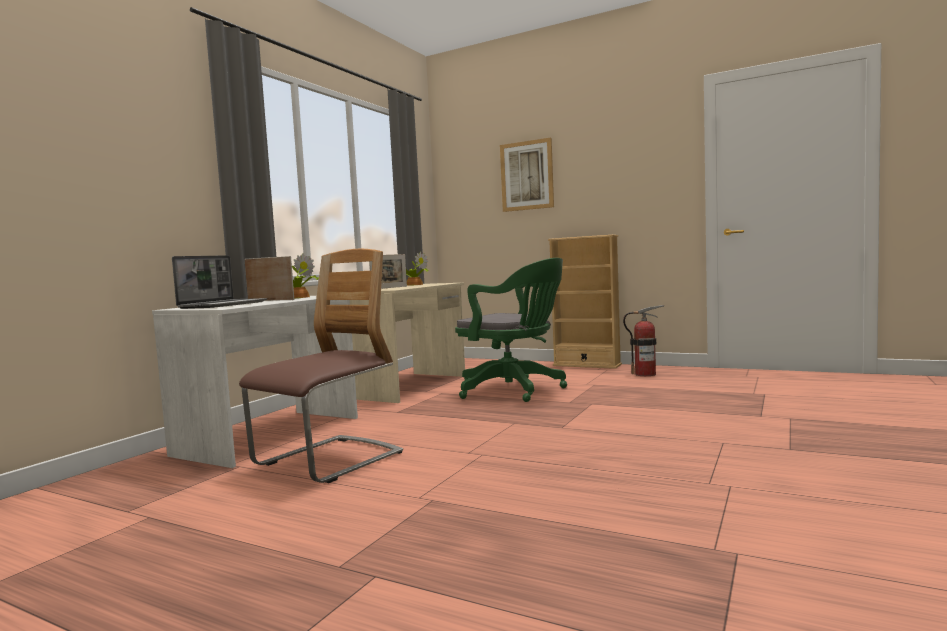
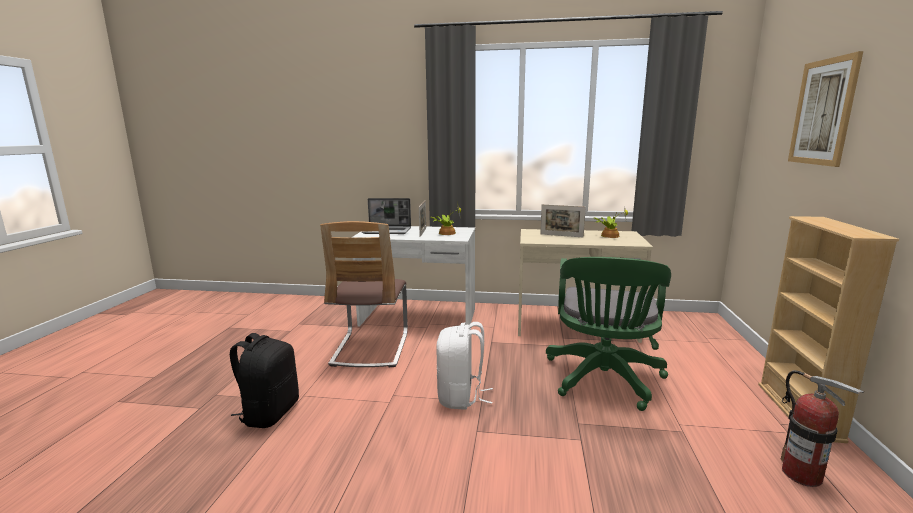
camera: 70 degrees right, 10 degrees up
chair [239,249,403,483] -> chair turned 75 degrees clockwise [320,221,408,367]
none -> black backpack [230,333,299,428]
none -> white backpack [436,322,493,410]

